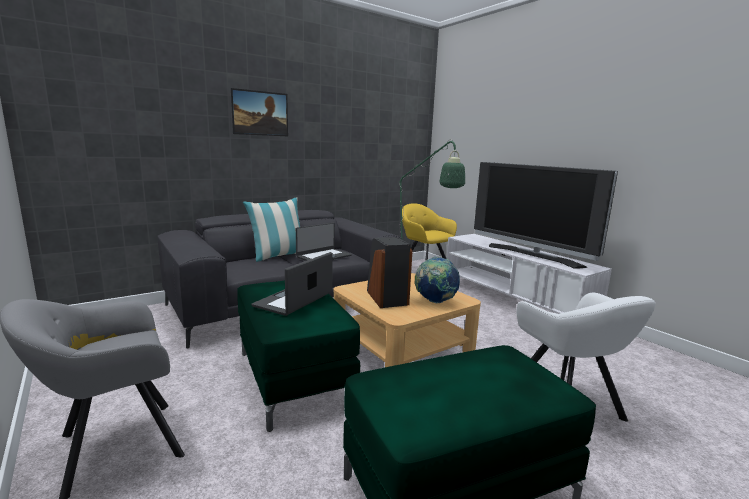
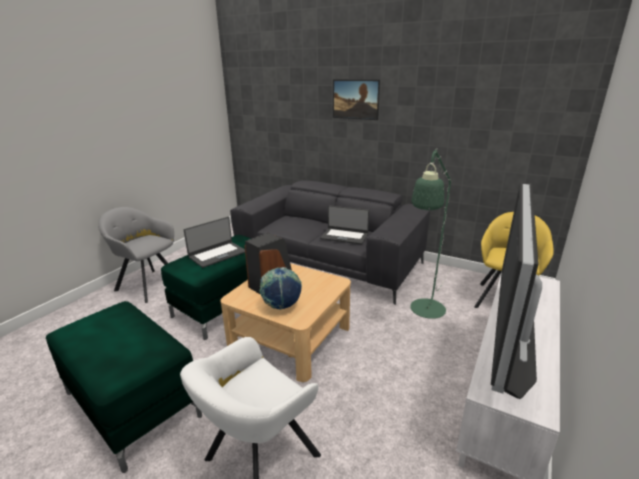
camera: 65 degrees right, 10 degrees up
pillow [243,197,300,262] -> none
laptop [251,252,333,316] -> laptop turned 135 degrees clockwise [184,217,245,268]

